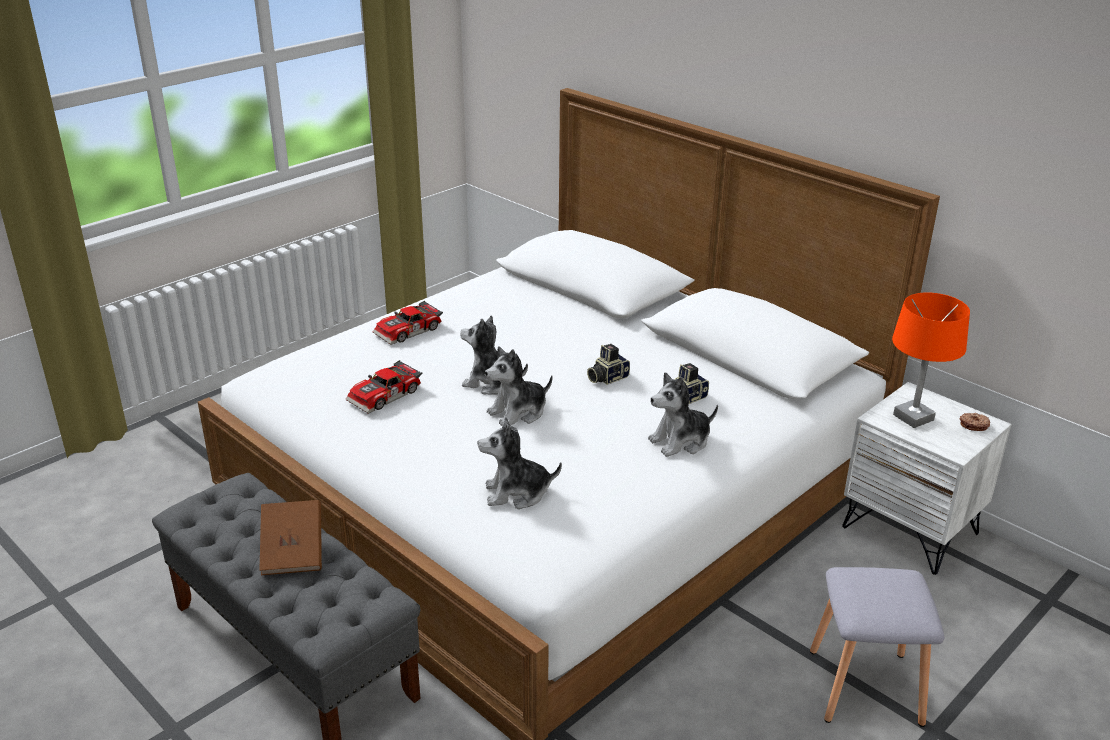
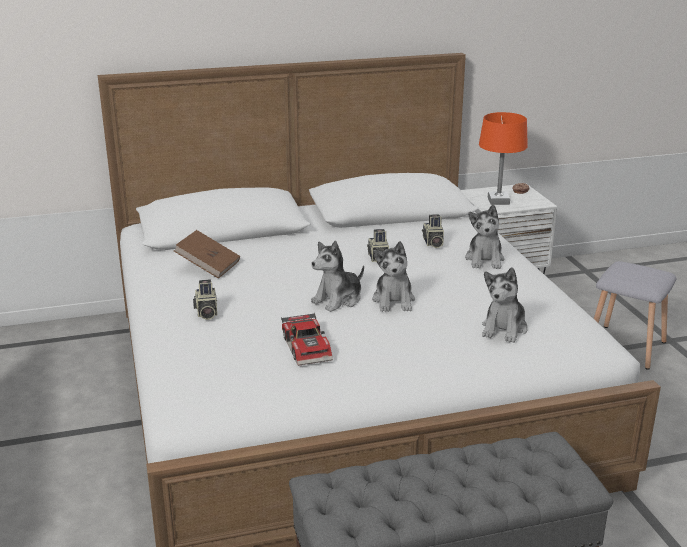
camera: 60 degrees left, 5 degrees down
brown book [259,500,322,575] -> brown book moved to [174,230,240,279]
toy car [373,301,443,345] -> camera [193,279,217,320]

